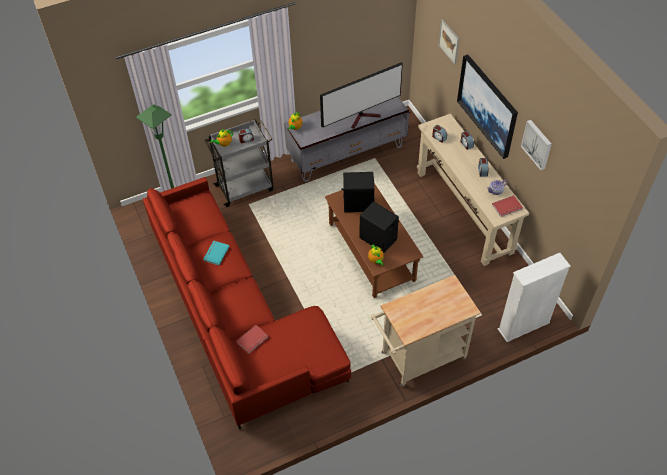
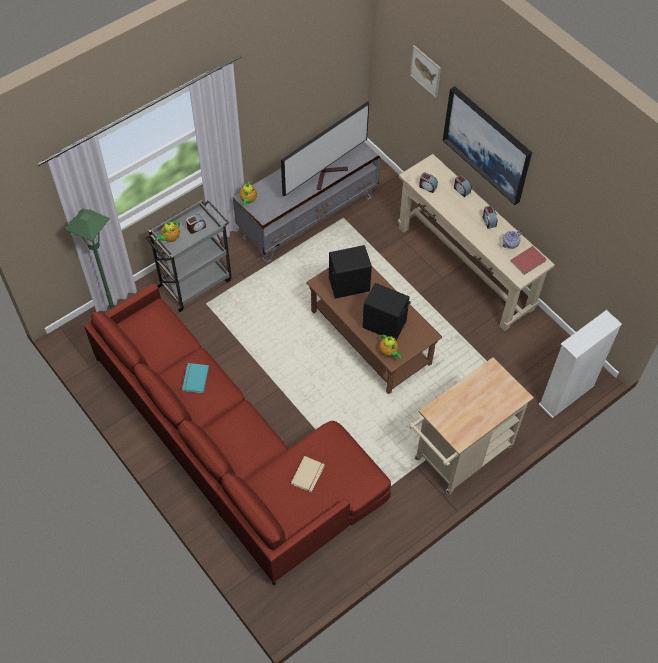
camera: 15 degrees left, 5 degrees up
red book [236,325,268,354] -> none
picture [521,120,552,170] -> none
none -> beige book [291,456,325,493]

